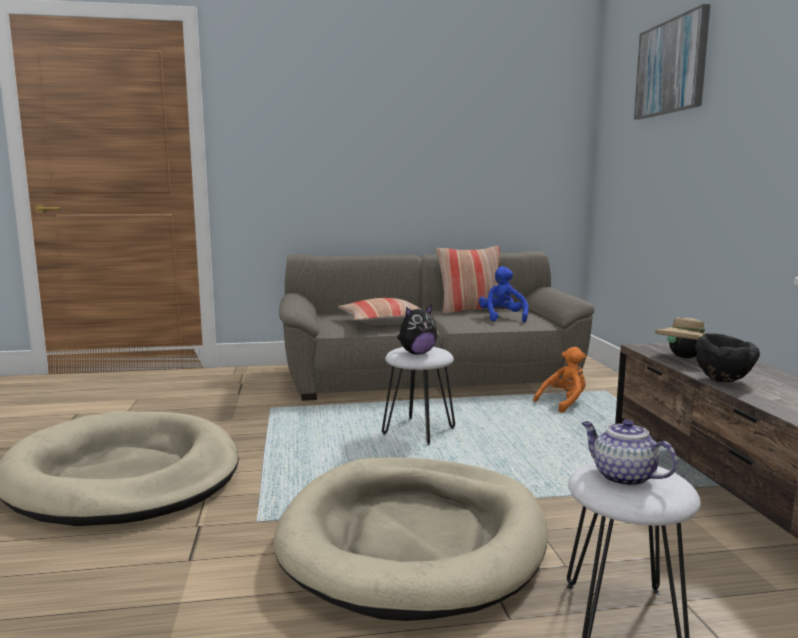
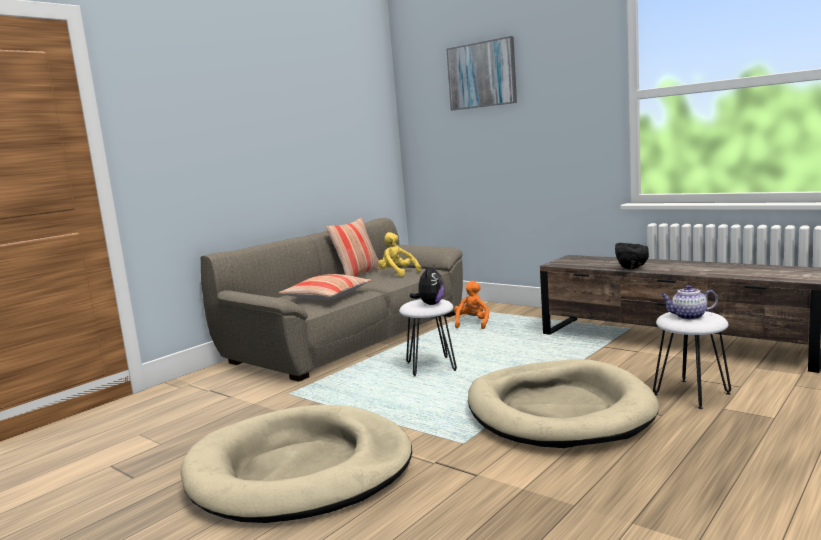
camera: 40 degrees left, 0 degrees up
blue plush toy [479,266,528,322] -> yellow plush toy [378,232,421,277]
beige hat [655,318,713,358] -> none

